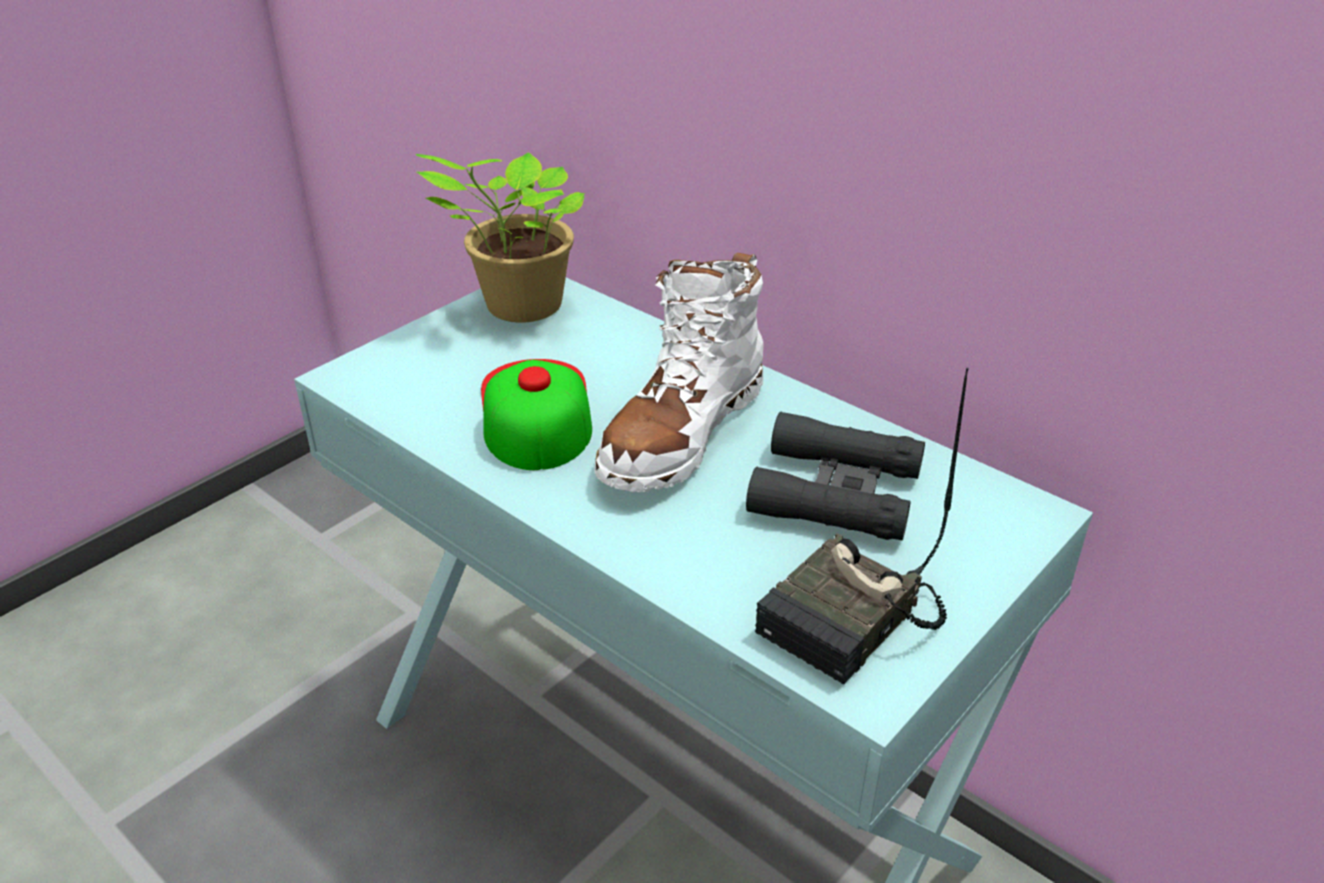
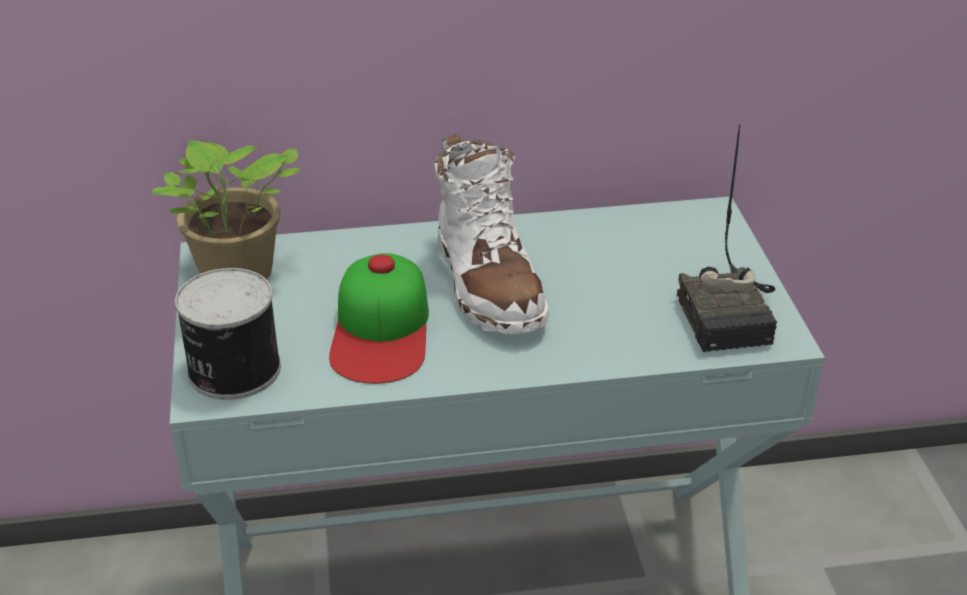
camera: 50 degrees left, 0 degrees up
cap [481,359,592,470] -> cap turned 120 degrees counterclockwise [329,253,429,384]
black binoculars [746,412,925,541] -> none
none -> can [175,268,281,400]

